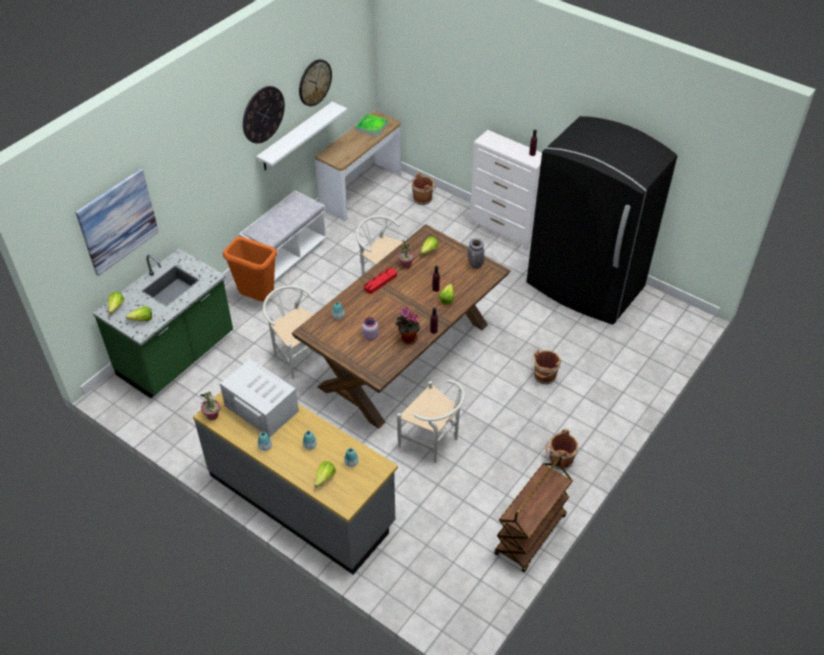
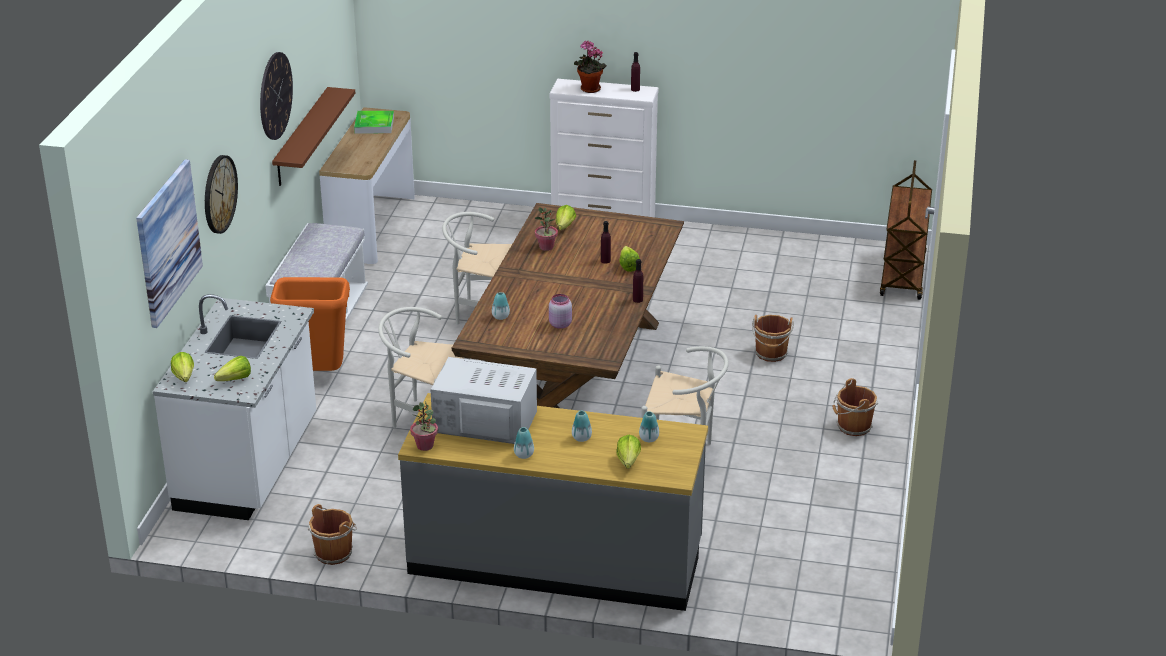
camera: 25 degrees left, 15 degrees down
green counter [93,249,233,398] -> white counter [153,294,316,520]
white shelf [256,102,347,170] -> brown shelf [272,87,355,186]
wall clock [299,59,332,106] -> wall clock moved to [205,155,238,234]
red tray [364,268,397,294] -> none
potted plant [395,307,420,344] -> potted plant moved to [574,41,607,93]
brown bucket [411,173,436,205] -> brown bucket moved to [308,504,357,565]
grey vase [468,238,484,269] -> none
brown cart [494,456,573,572] -> brown cart moved to [880,160,932,300]
black fridge [526,116,677,325] -> none

